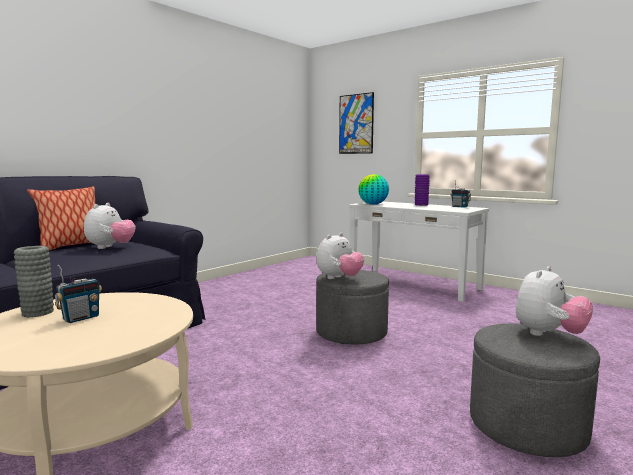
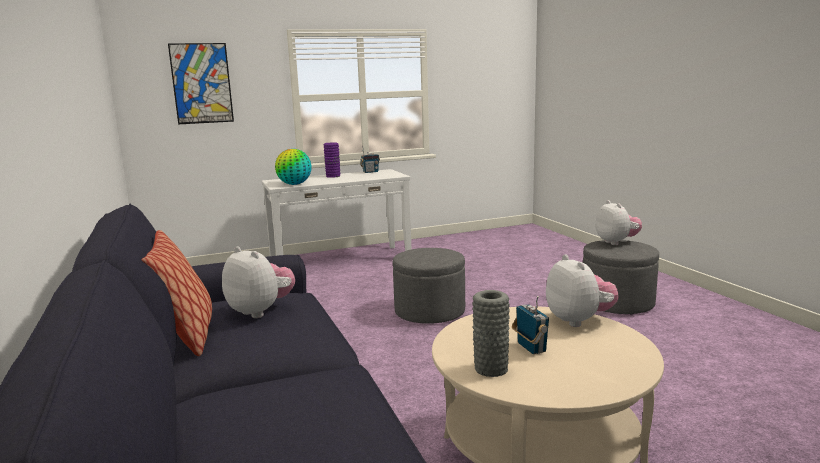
camera: 60 degrees left, 5 degrees up
plush toy [316,233,364,279] -> plush toy moved to [546,254,618,327]

